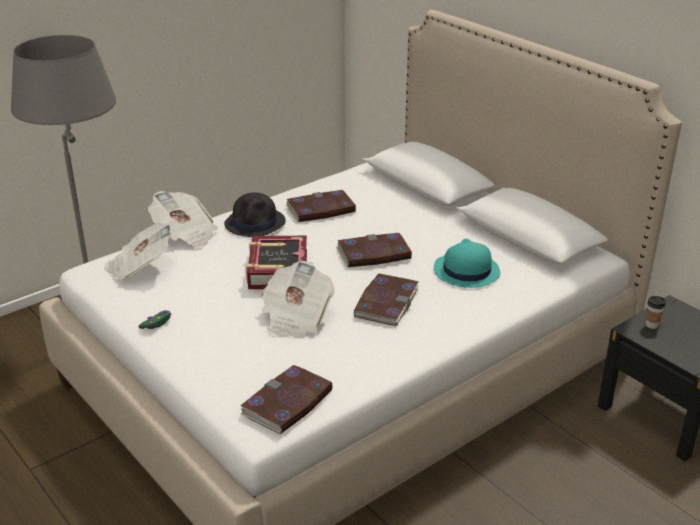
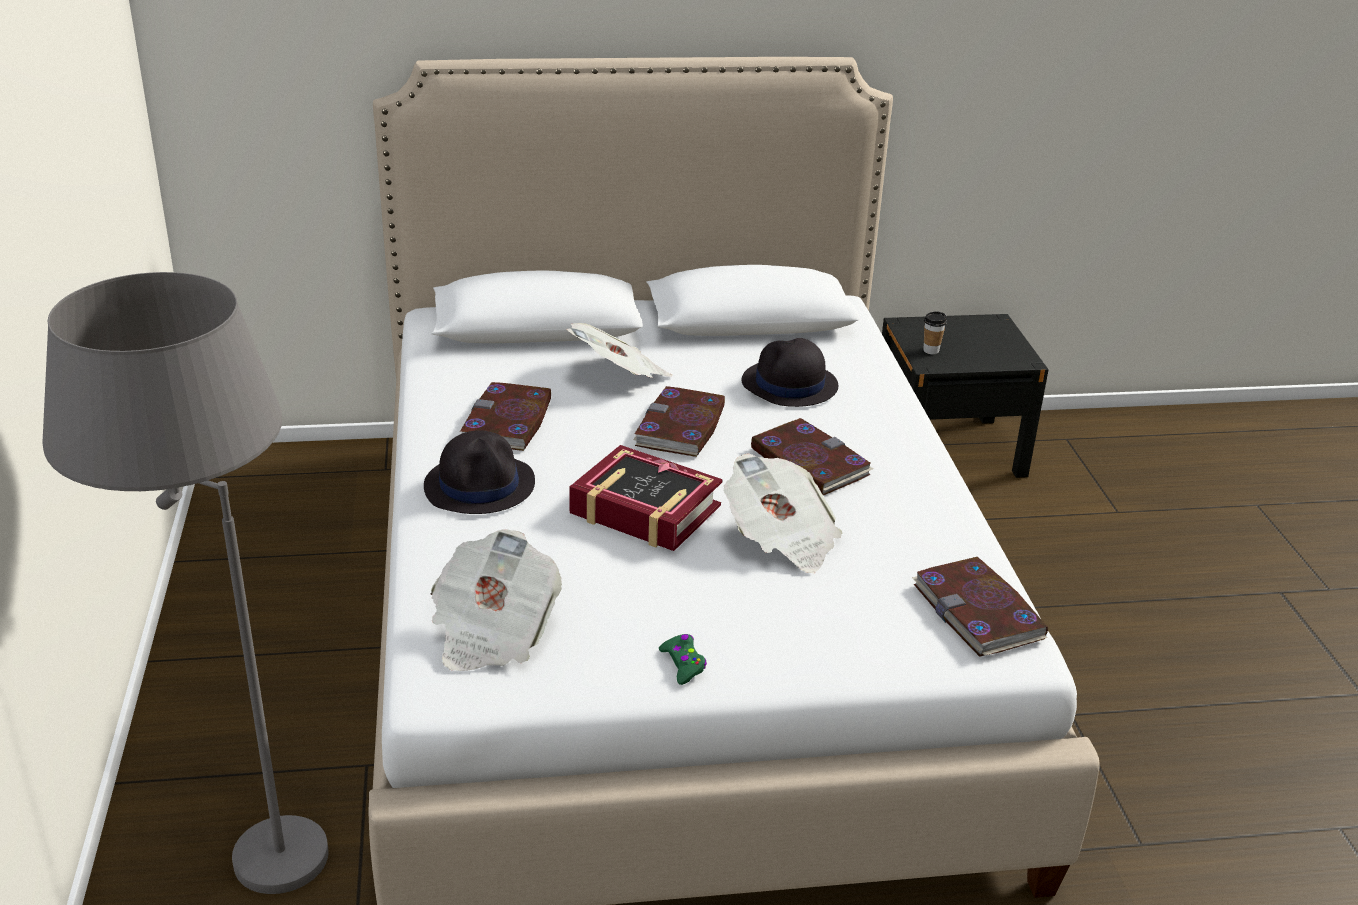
camera: 60 degrees left, 0 degrees up
newspaper [148,191,218,249] -> newspaper moved to [566,323,672,378]
turquoise hat [434,238,500,288] -> black hat [742,338,838,407]

